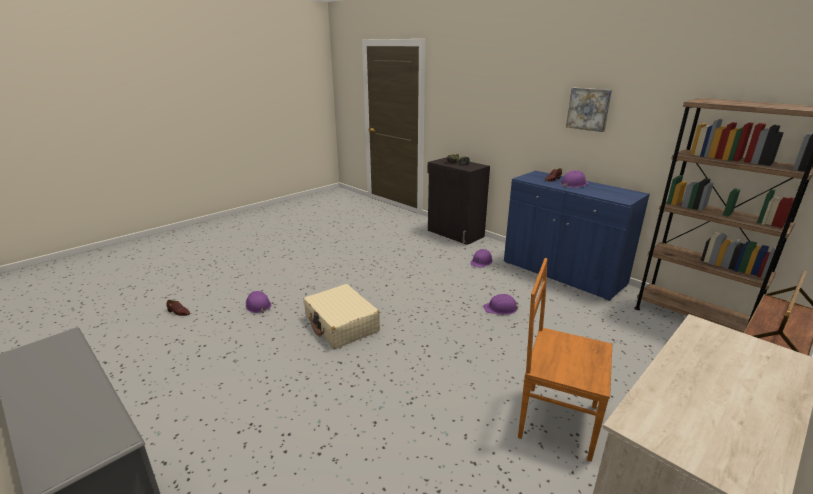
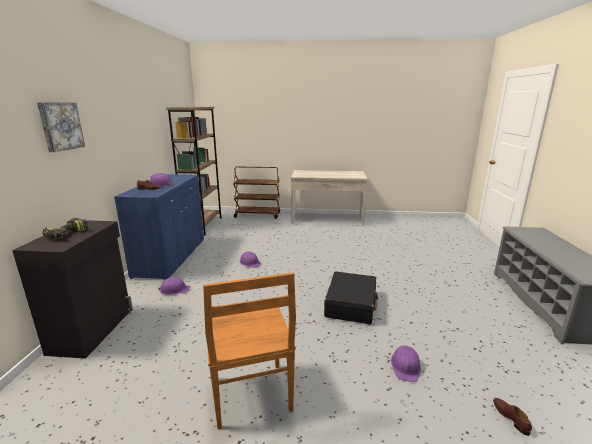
camera: 130 degrees left, 5 degrees down
beige suitcase [303,284,380,349] -> black suitcase [324,271,378,324]
brown chair [518,258,612,462] -> brown chair moved to [203,272,296,430]
picture [566,88,612,132] -> picture moved to [37,102,85,152]

